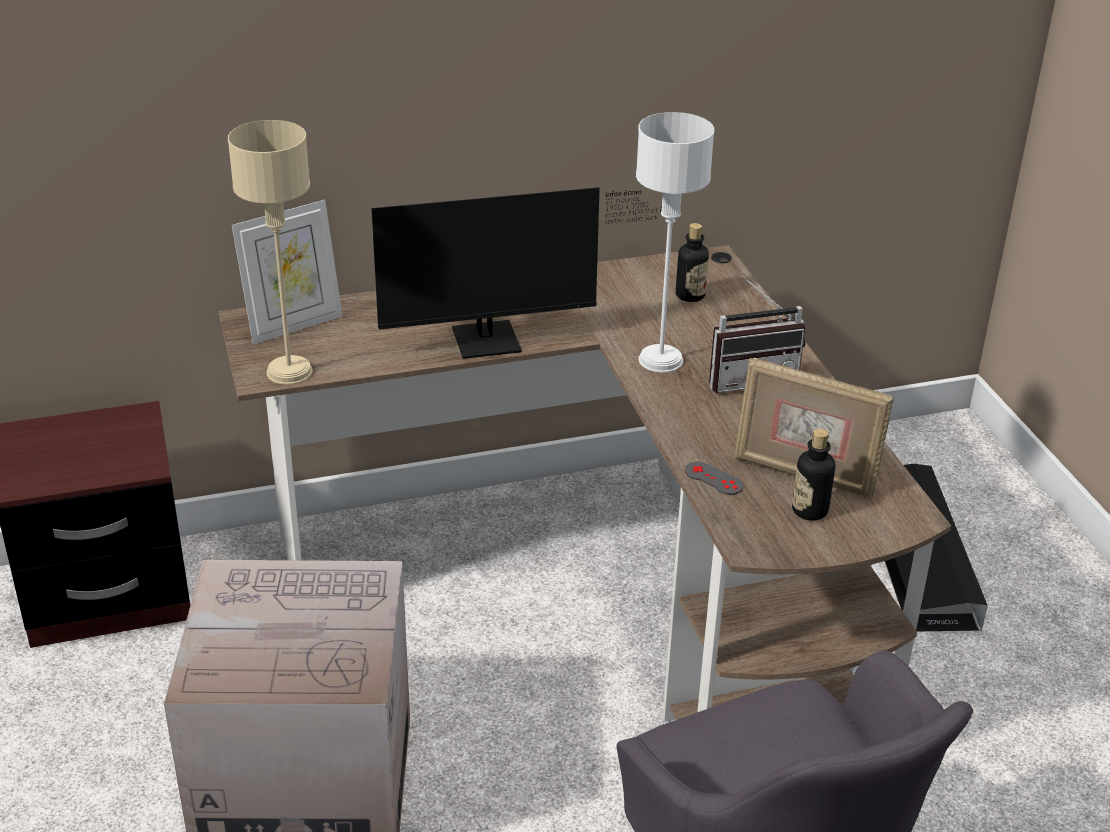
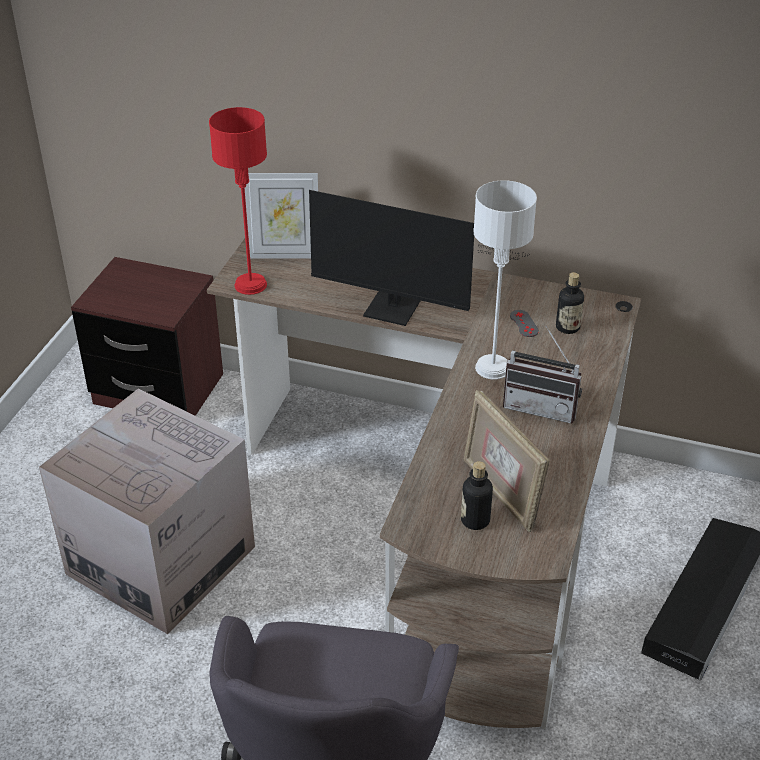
camera: 35 degrees right, 5 degrees up
beige table lamp [228,120,313,385] -> red table lamp [209,107,267,295]
grey game controller [685,462,744,495] -> grey game controller moved to [510,310,539,337]

